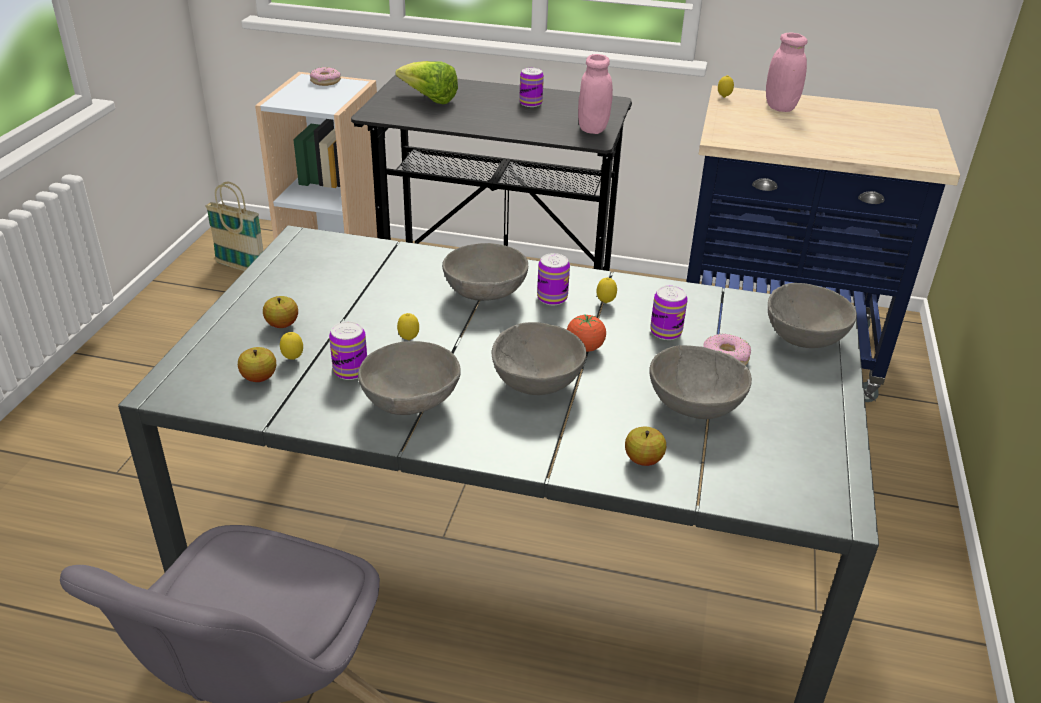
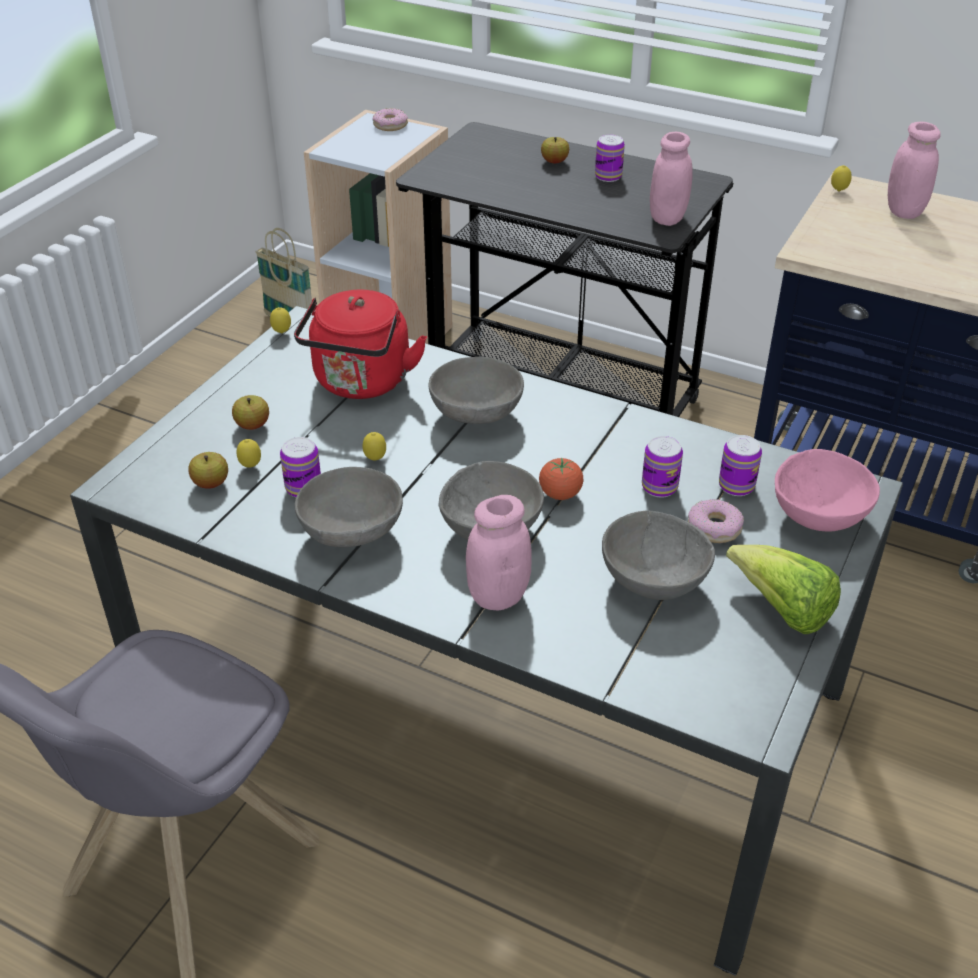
camera: 15 degrees right, 5 degrees up
lettuce [395,61,458,104] -> lettuce moved to [726,545,841,634]
can [537,253,570,305] -> can moved to [719,435,762,496]
lemon [597,277,617,303] -> lemon moved to [270,307,291,333]
apple [625,427,666,466] -> apple moved to [541,137,569,163]
grey bowl [768,283,857,348] -> pink bowl [775,449,880,532]
none -> red kettle [294,290,427,399]
none -> pink jar [466,495,532,611]

